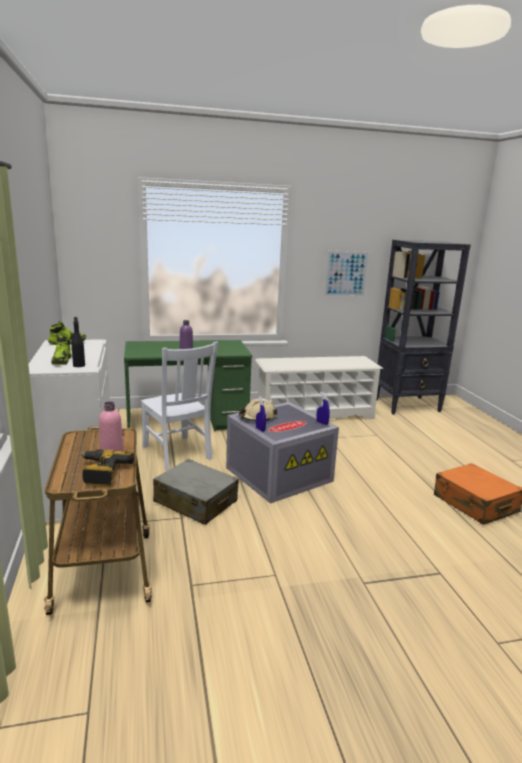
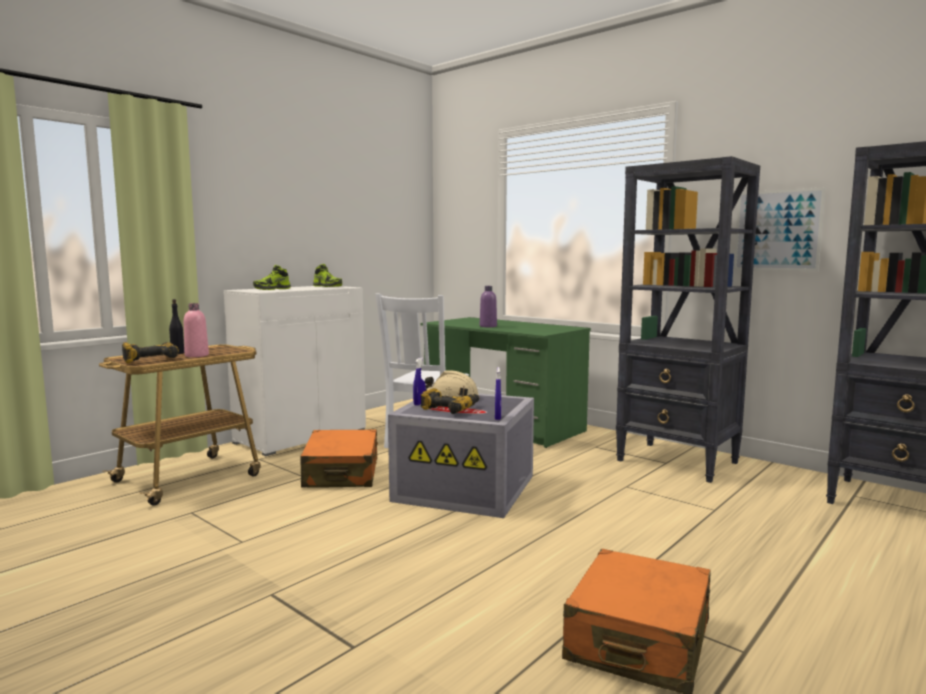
camera: 55 degrees right, 10 degrees down
black bottle [71,317,85,367] -> black bottle moved to [169,299,184,354]
grey suitcase [153,459,239,525] -> orange suitcase [300,429,378,488]
white shoe rack [255,356,383,419] -> black bookcase [616,156,760,483]
none -> power drill [421,388,479,414]

